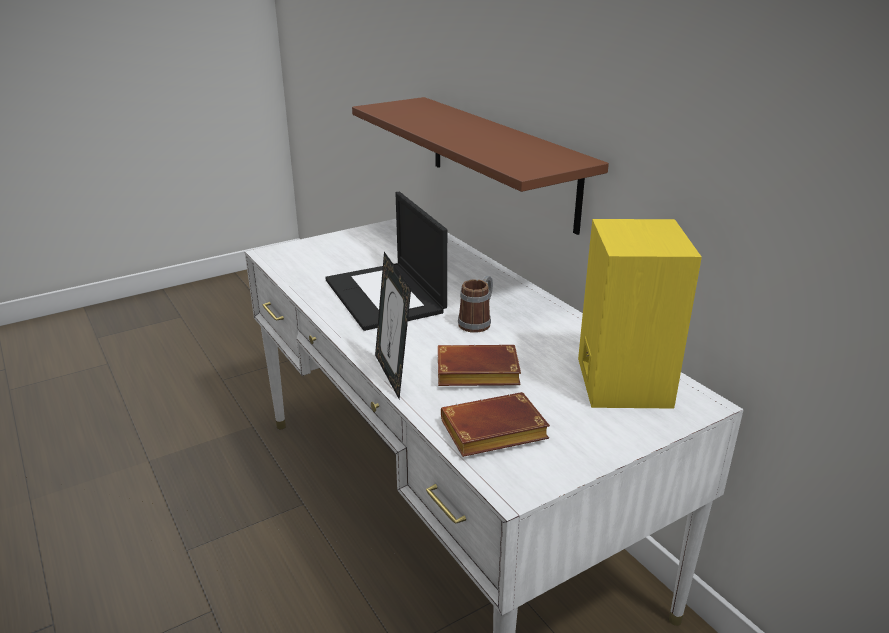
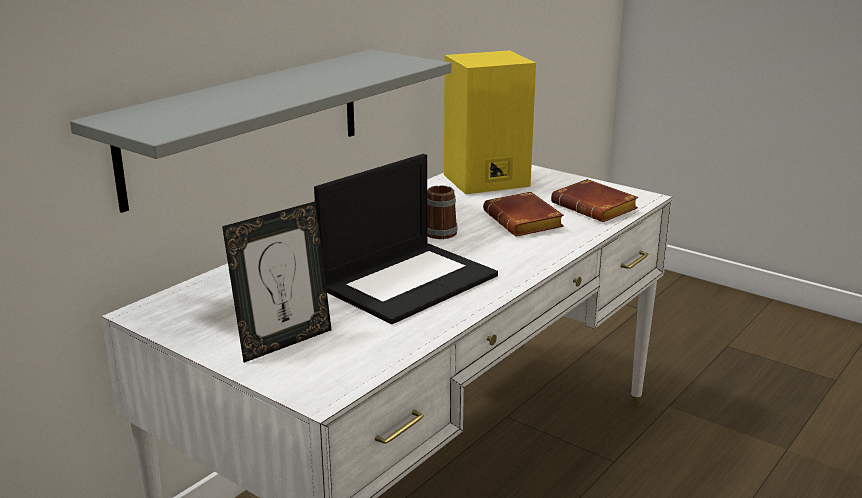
camera: 110 degrees left, 5 degrees down
brown shelf [352,97,609,235] -> grey shelf [70,49,451,213]
picture frame [375,252,411,399] -> picture frame moved to [222,201,332,363]

